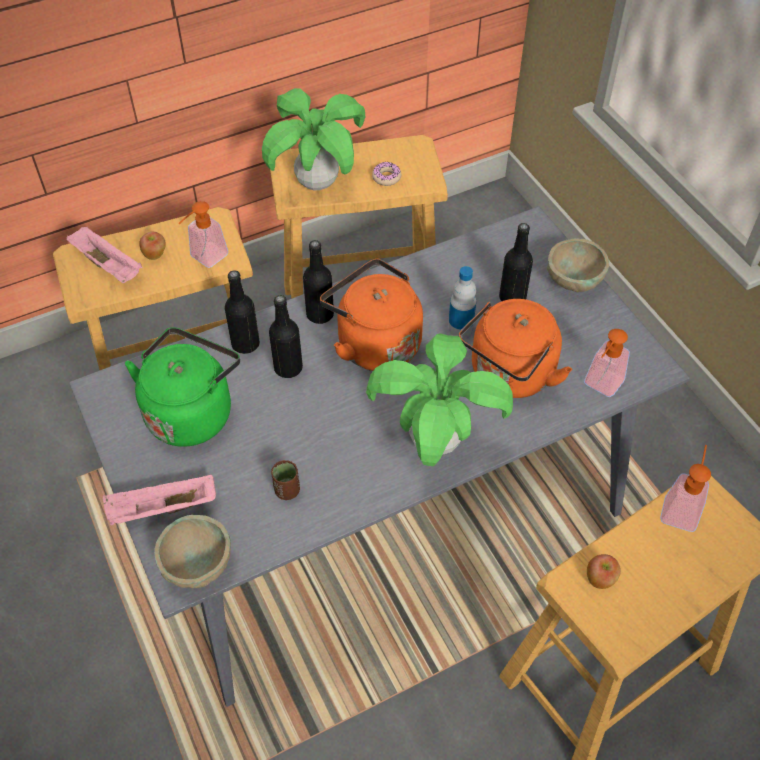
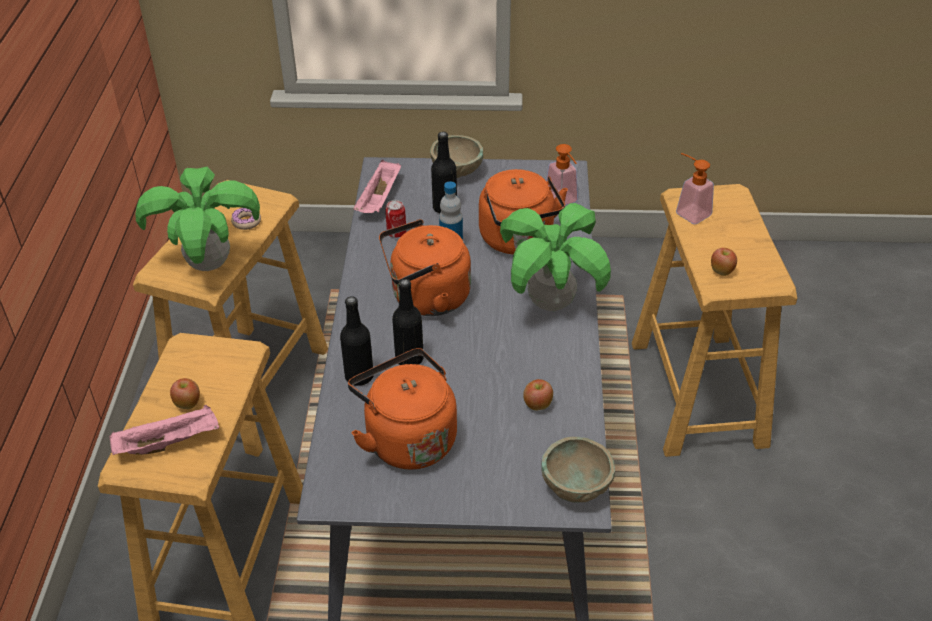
camera: 60 degrees left, 10 degrees down
pink tray [103,475,216,525] -> pink tray moved to [353,160,401,213]
green kettle [125,327,240,447] -> orange kettle [348,348,457,469]
soap dispenser [178,201,229,268] -> none
brown cup [271,460,300,500] -> apple [523,379,553,410]
black bottle [303,240,334,324] -> none
none -> can [385,200,407,238]

